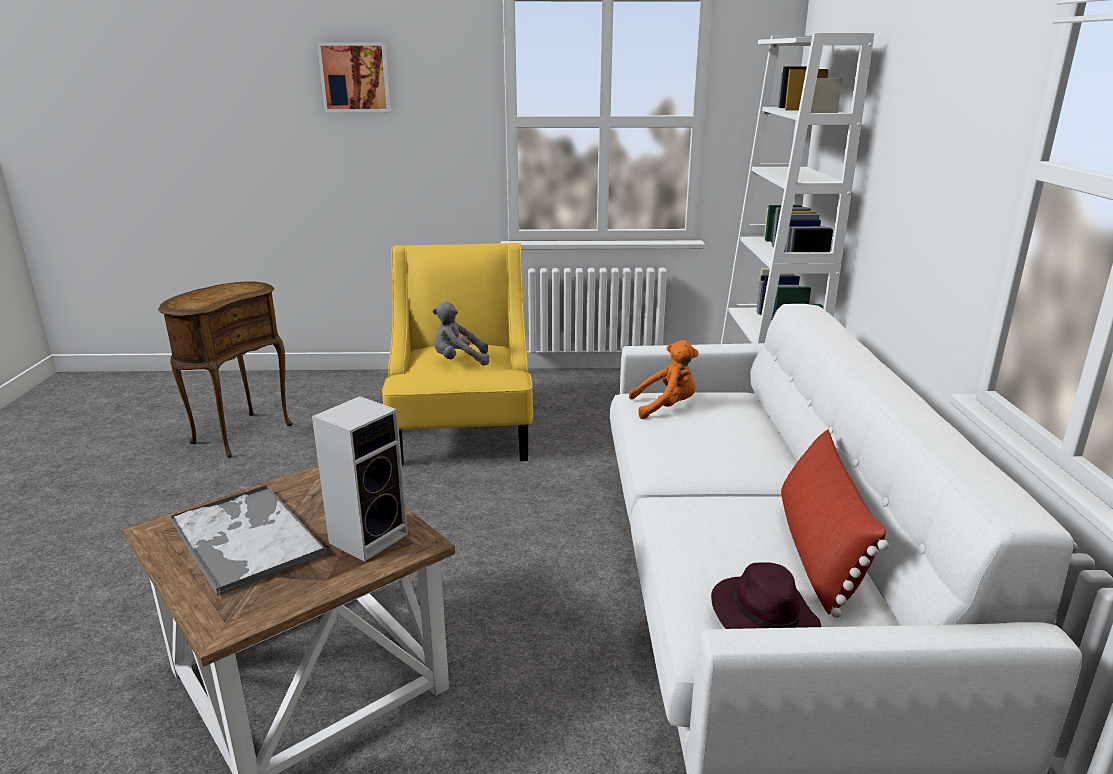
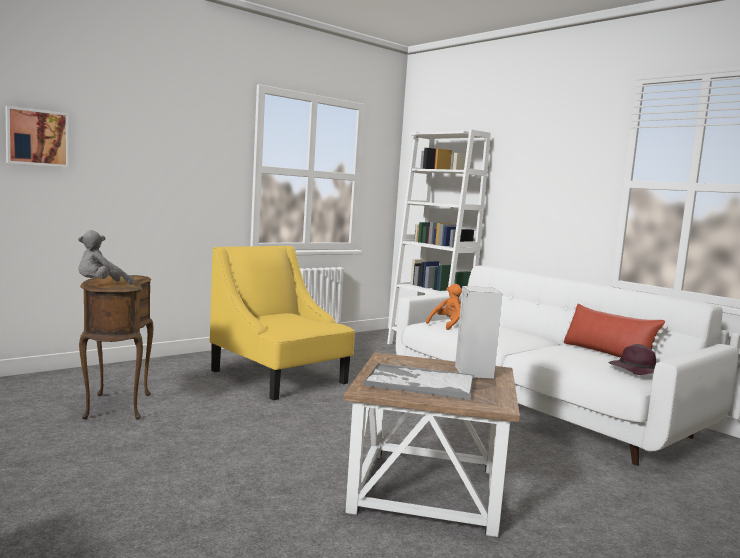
camera: 40 degrees left, 15 degrees down
picture [317,42,391,112] -> picture moved to [6,106,69,167]
grey plush toy [432,302,489,365] -> grey plush toy moved to [78,230,134,285]

